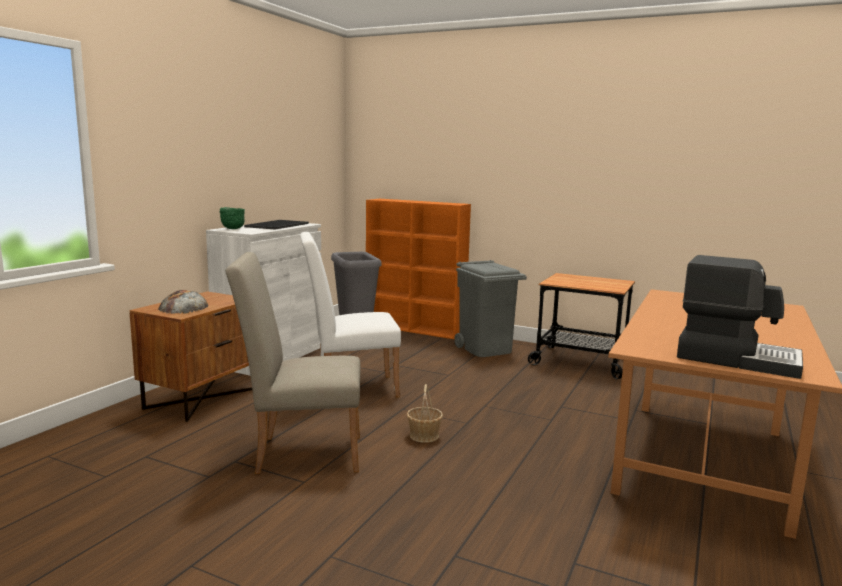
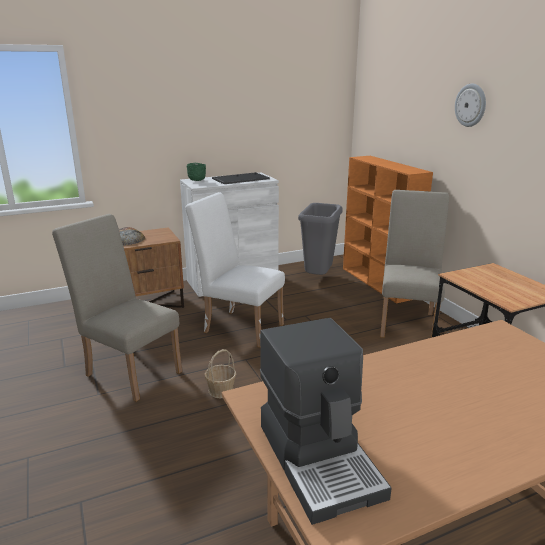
camera: 40 degrees right, 10 degrees up
grey trash can [454,260,527,357] -> beige chair [380,190,449,338]
none -> wall clock [455,84,486,127]

